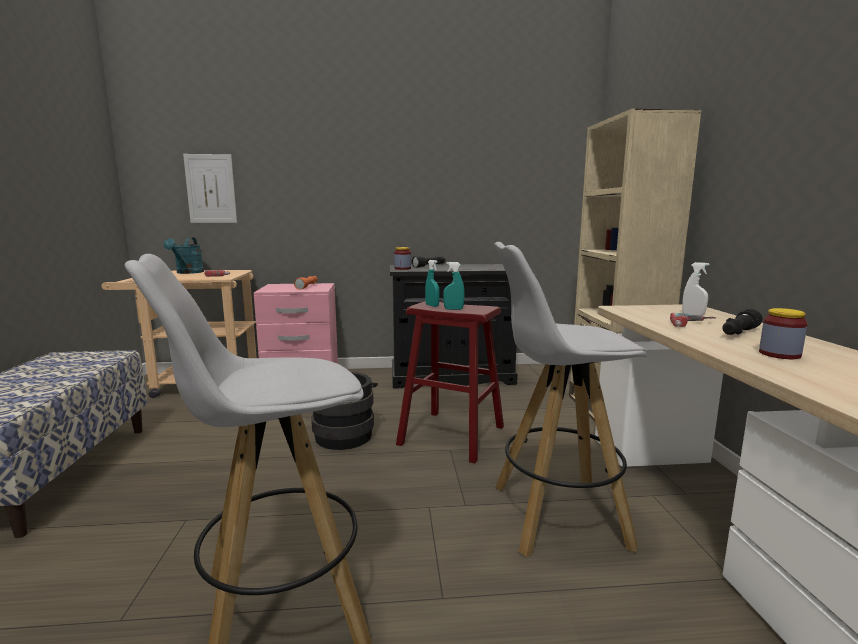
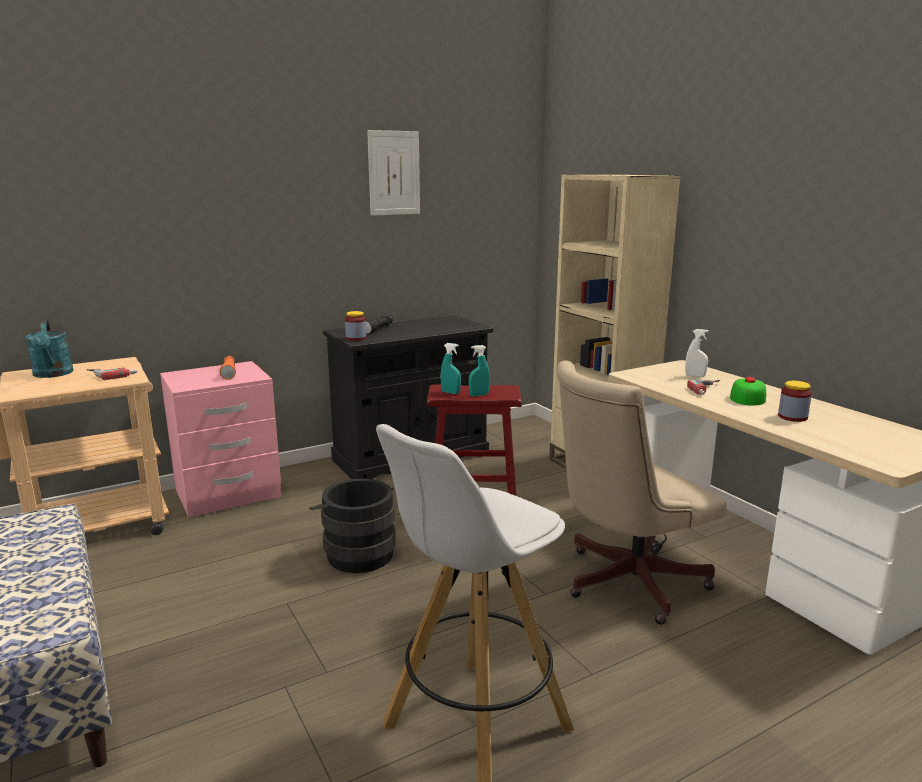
camera: 25 degrees left, 5 degrees up
picture [183,154,237,223] -> picture moved to [367,130,420,216]
white stool [494,242,647,557] -> beige office chair [556,361,727,625]
black flashlight [722,309,762,335] -> cap [730,377,767,406]

